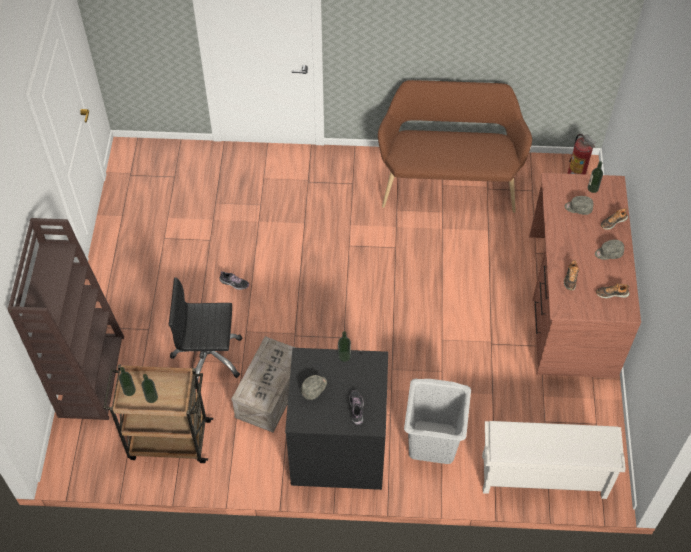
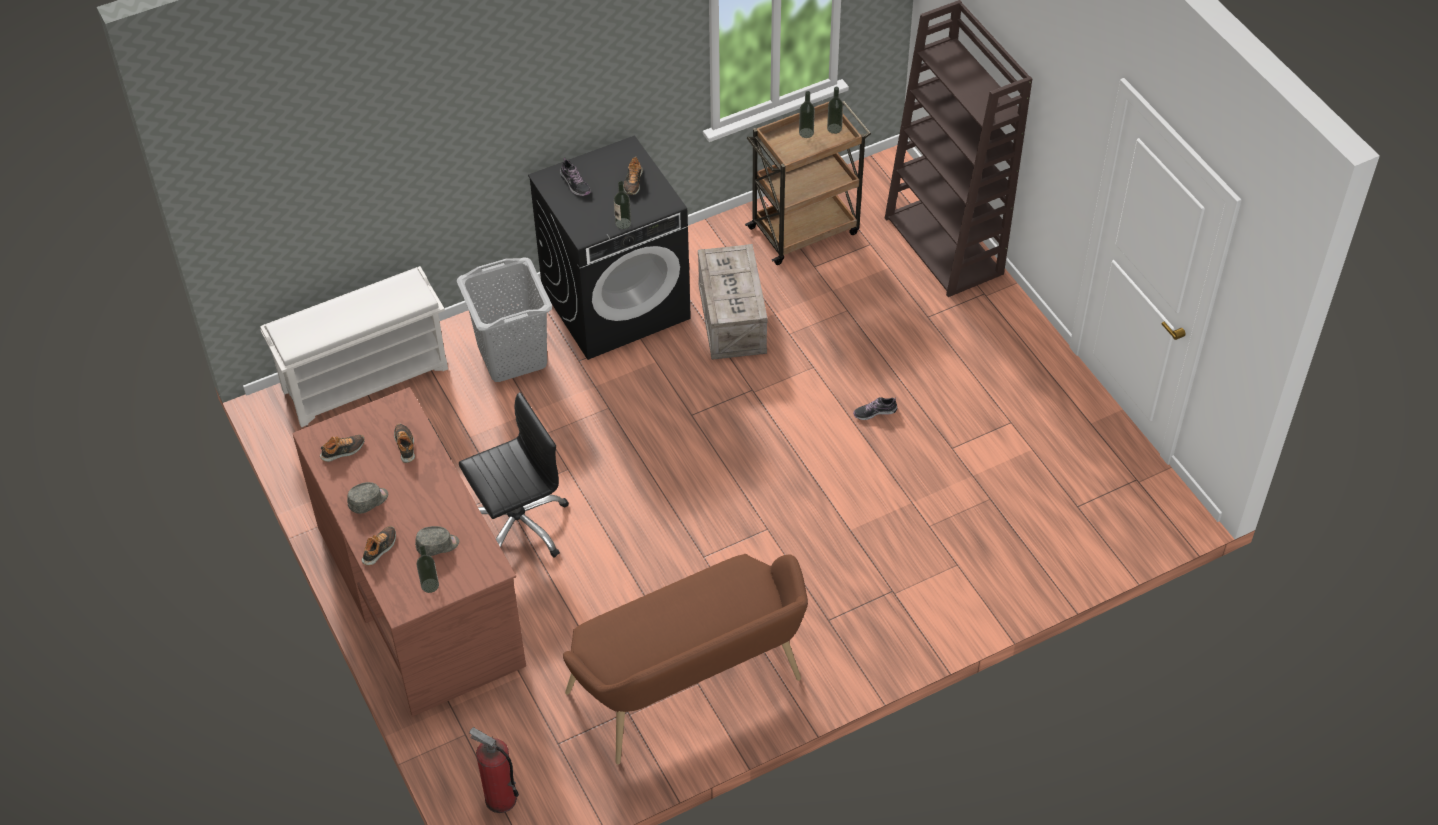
camera: 150 degrees right, 5 degrees down
black office chair [169,278,243,389] -> black office chair moved to [459,392,569,558]
grey cap [301,375,327,400] -> shoe [624,157,643,195]

